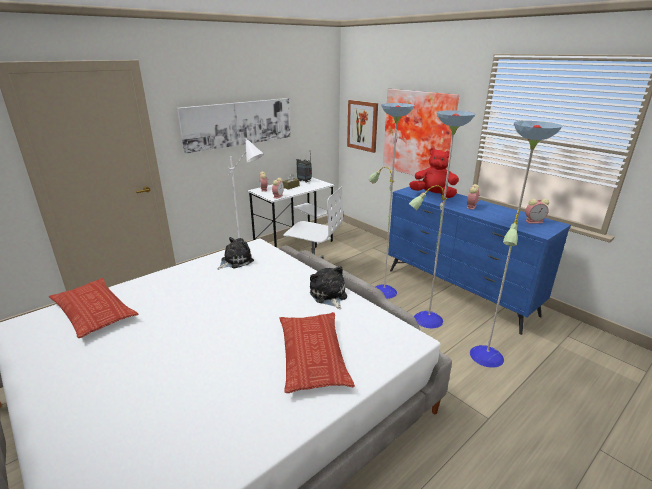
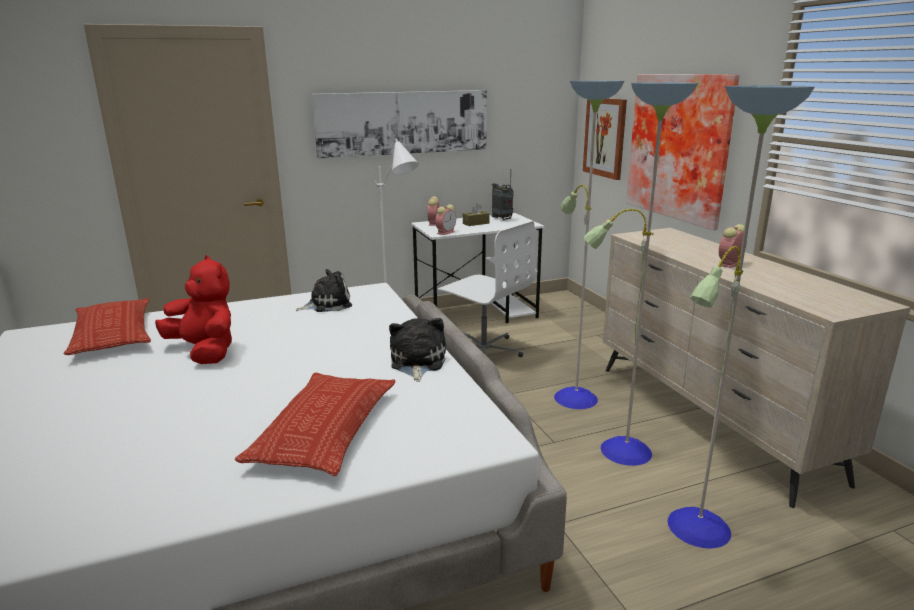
camera: 20 degrees right, 5 degrees down
blue dresser [388,186,571,335] -> beige dresser [603,228,911,508]
red plush toy [409,148,459,198] -> red plush toy moved to [155,255,232,364]
alarm clock [525,199,549,224] -> none

